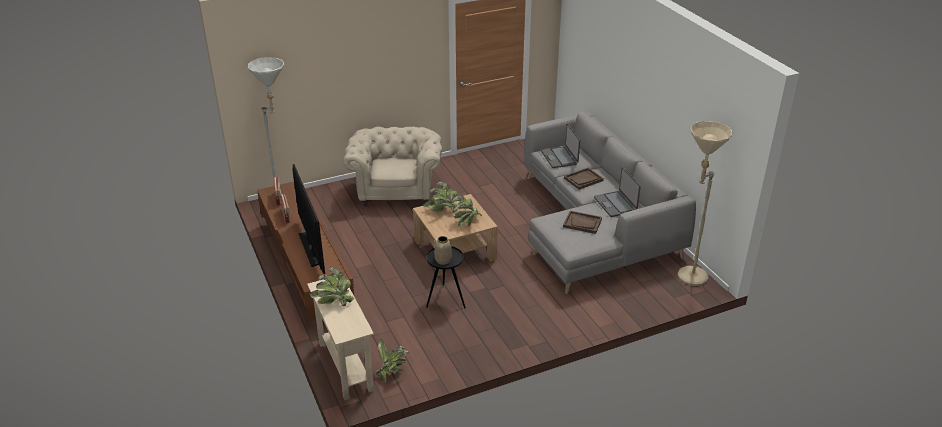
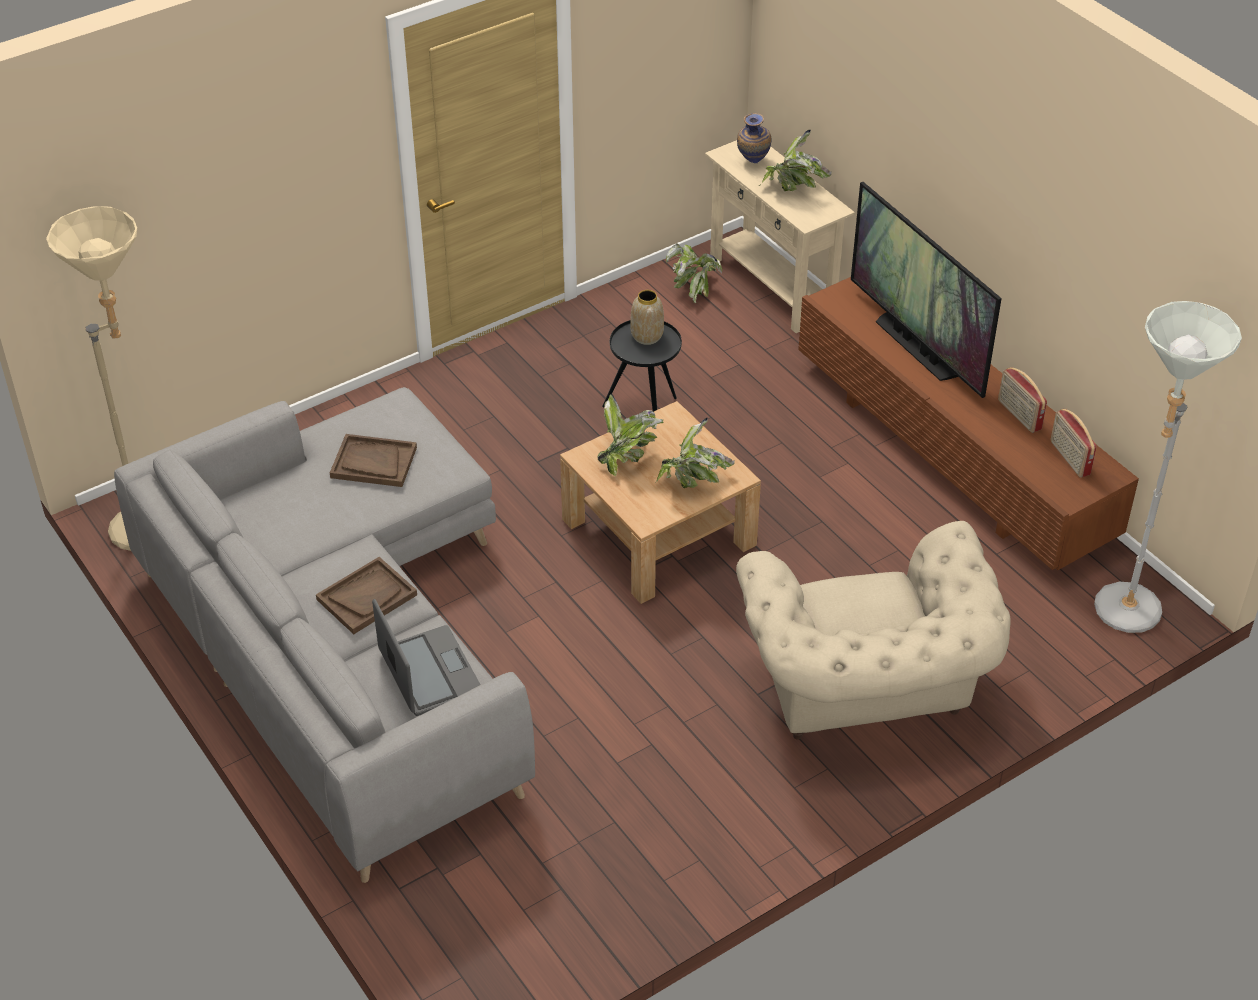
camera: 170 degrees right, 10 degrees up
laptop [594,167,641,217] -> none
none -> vase [737,113,771,163]

